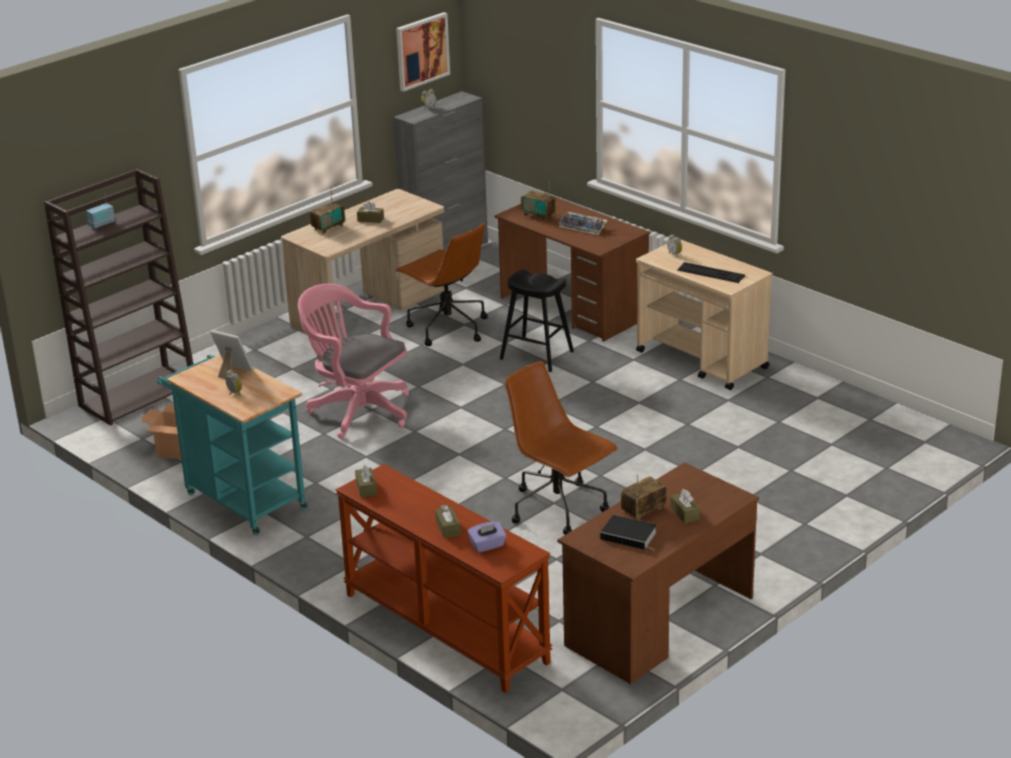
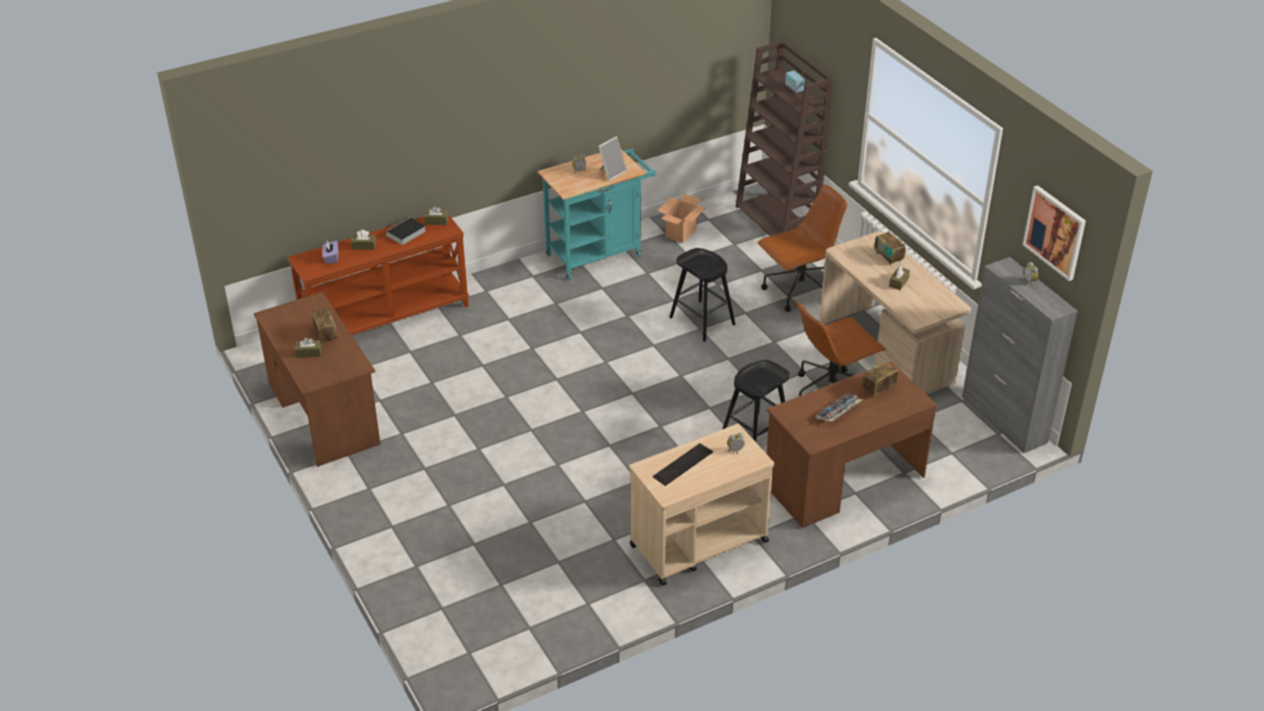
camera: 105 degrees right, 10 degrees up
pink office chair [298,284,409,438] -> black stool [669,248,735,342]
brown office chair [505,361,618,535] -> brown office chair moved to [757,184,847,312]
book [600,515,657,550] -> book moved to [384,218,426,245]

